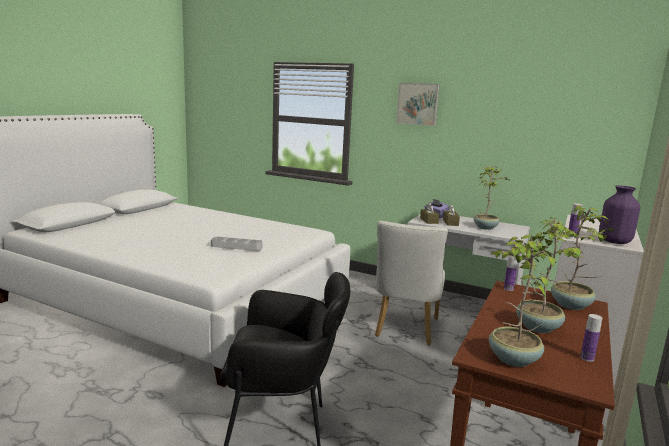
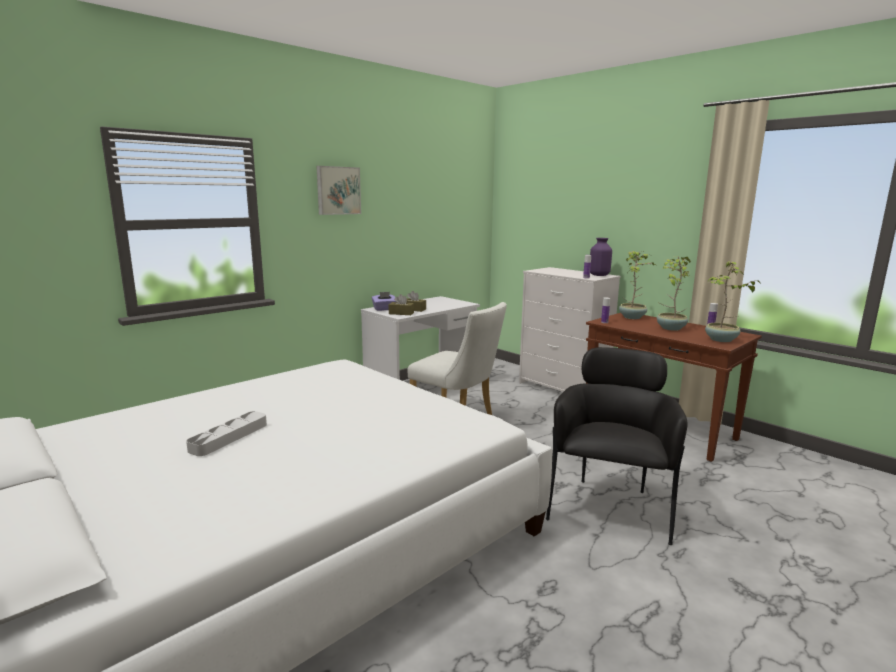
camera: 70 degrees left, 0 degrees up
grey tray [211,237,263,251] -> grey tray moved to [186,411,267,456]
potted plant [474,166,509,230] -> none

